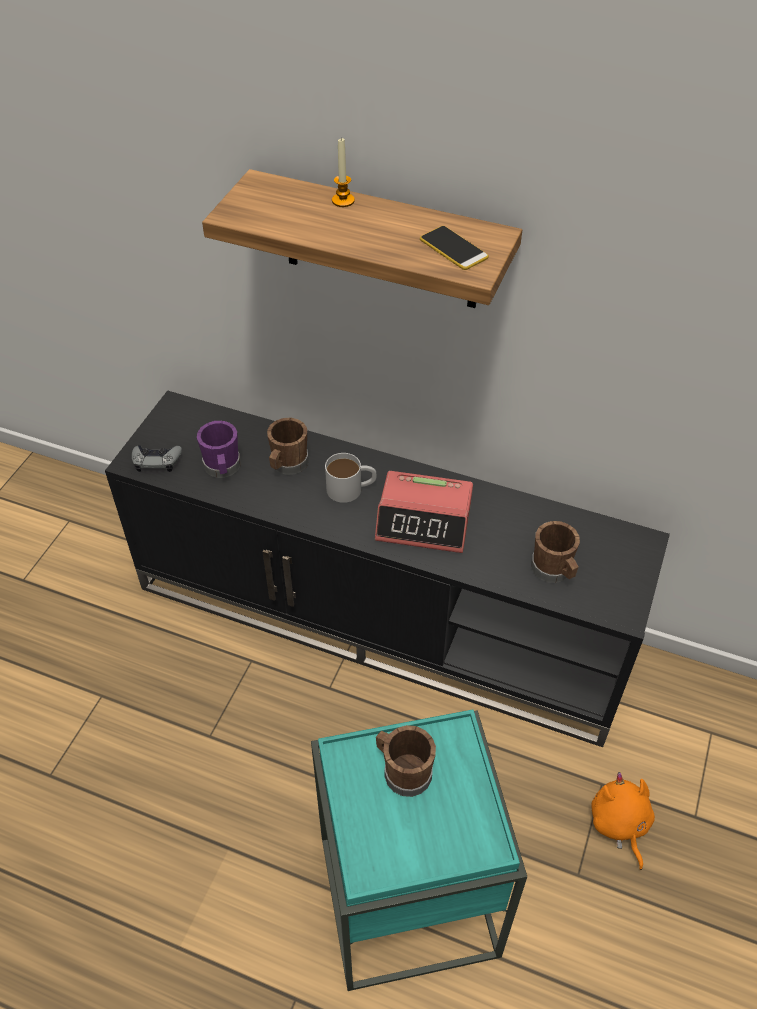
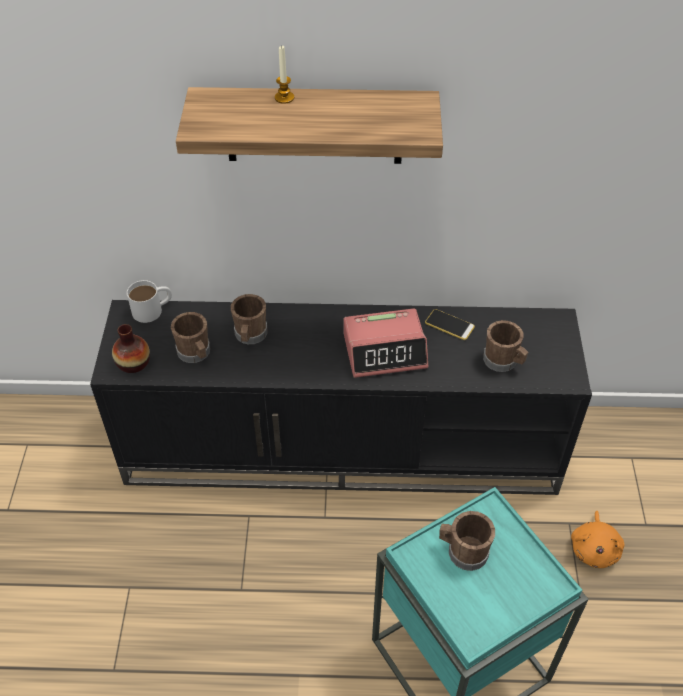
camera: 20 degrees left, 0 degrees up
grey game controller [132,445,182,472] -> vase [112,324,150,373]
purple mug [197,421,241,478] -> brown mug [171,312,210,363]
white mug [325,453,377,503] -> white mug moved to [127,280,172,323]
phone [420,226,489,270] -> phone moved to [425,309,475,340]
orange plush toy [591,772,655,870] -> orange plush toy turned 135 degrees counterclockwise [571,511,625,568]

